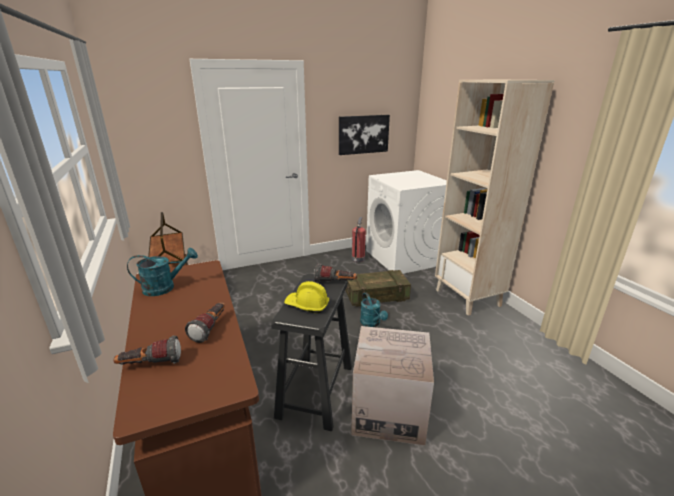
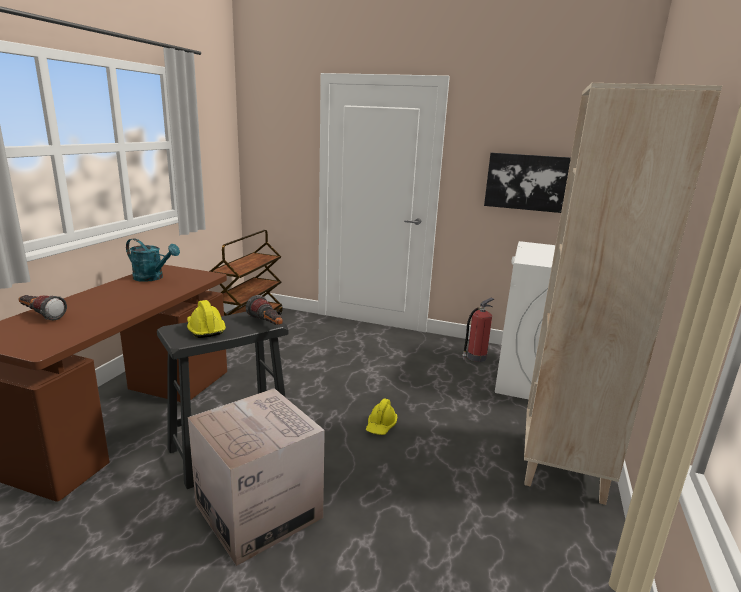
camera: 40 degrees right, 5 degrees down
flashlight [185,302,225,343] -> none
crate [345,270,411,307] -> none
turquoise watering can [360,292,388,327] -> yellow hard hat [366,399,397,435]

